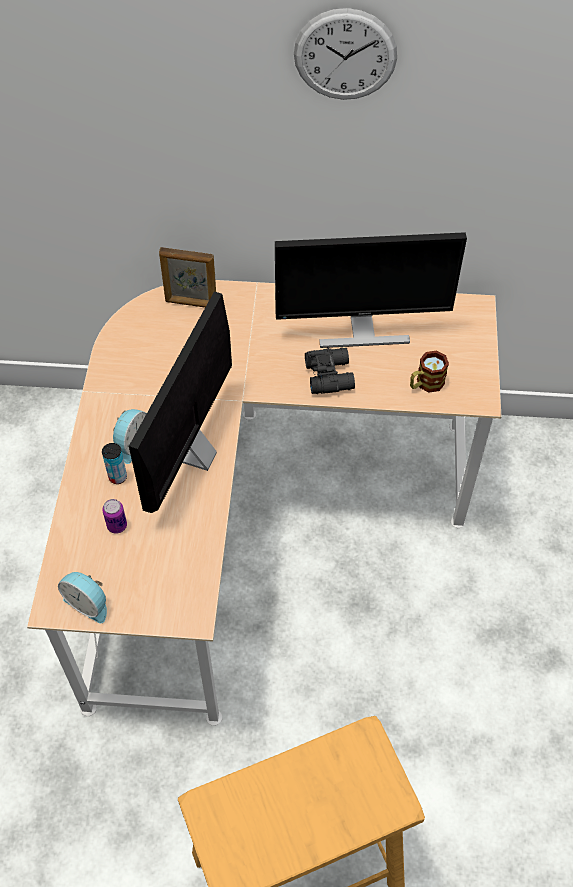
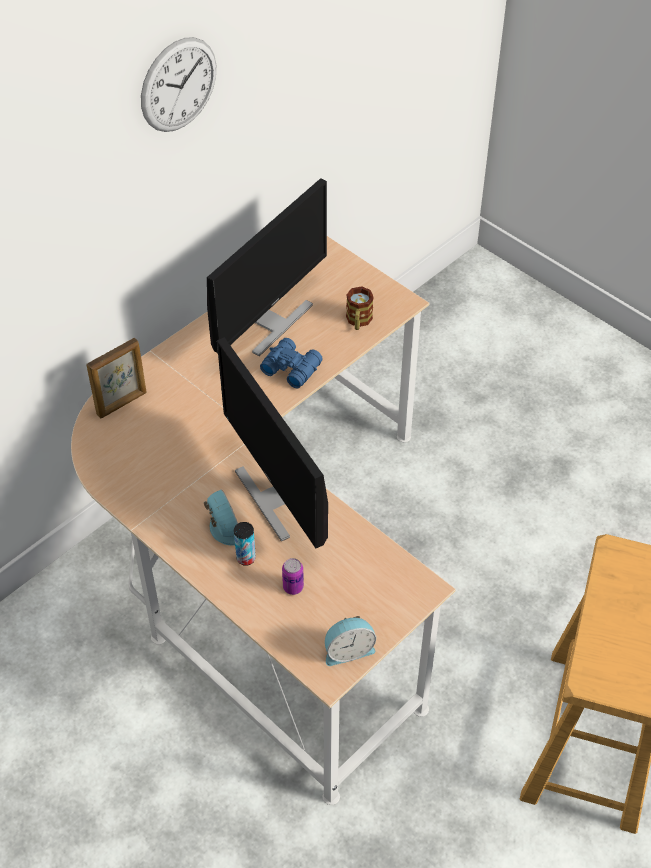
camera: 50 degrees left, 5 degrees down
black binoculars [305,347,355,394] -> blue binoculars [260,338,323,388]

